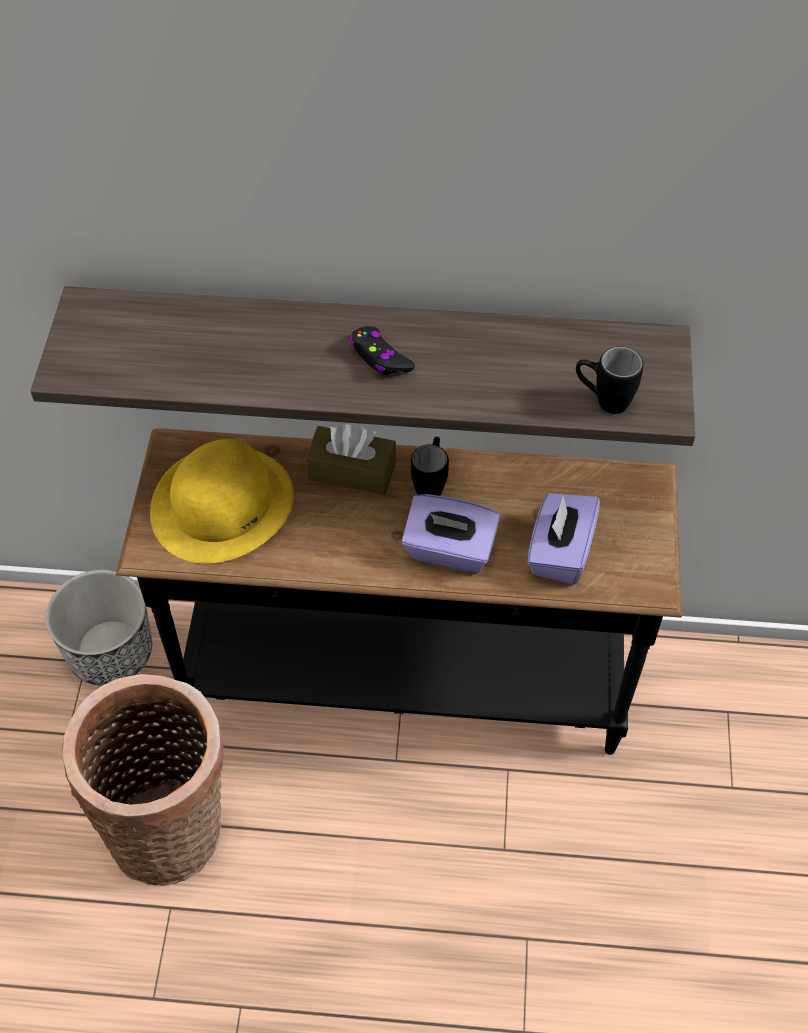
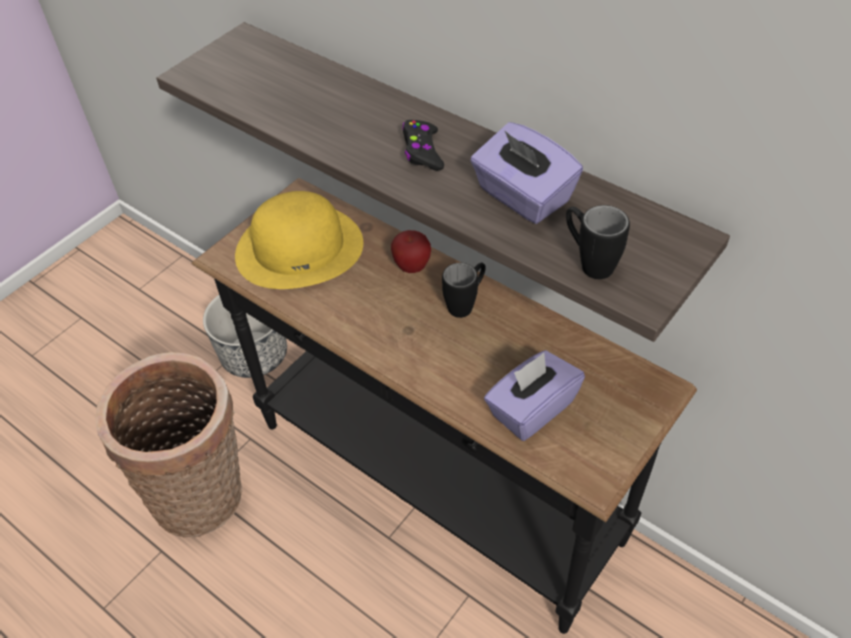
camera: 35 degrees right, 5 degrees down
brown tissue box [306,424,396,495] -> apple [391,230,431,273]
purple tissue box [401,494,500,573] -> purple tissue box moved to [470,122,583,224]

